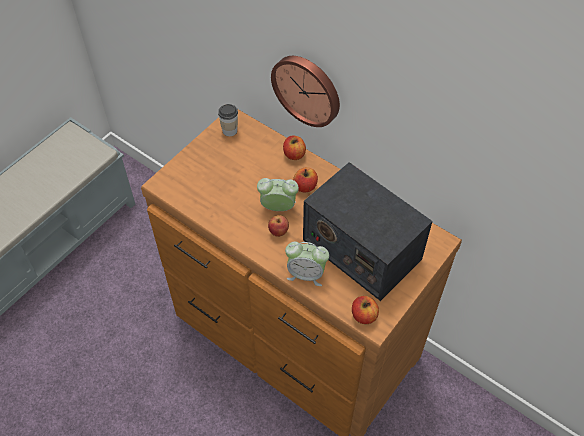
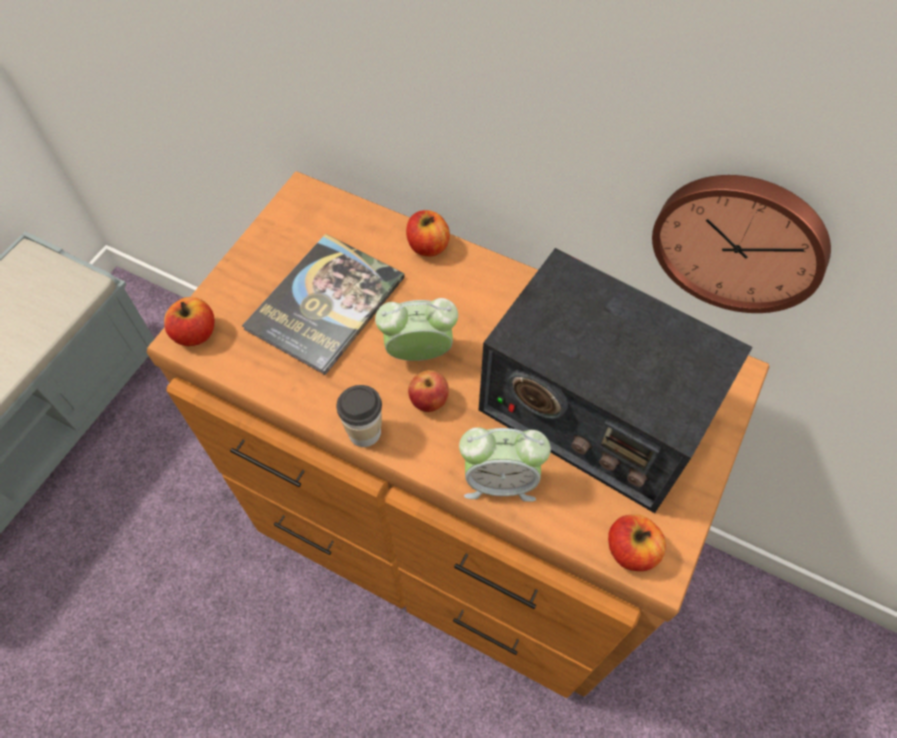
camera: 10 degrees left, 5 degrees up
cup [218,104,238,136] -> cup moved to [337,385,382,447]
wall clock [271,56,340,127] -> wall clock moved to [652,175,831,313]
apple [293,167,318,192] -> apple moved to [164,297,215,346]
none -> book [242,234,405,375]

